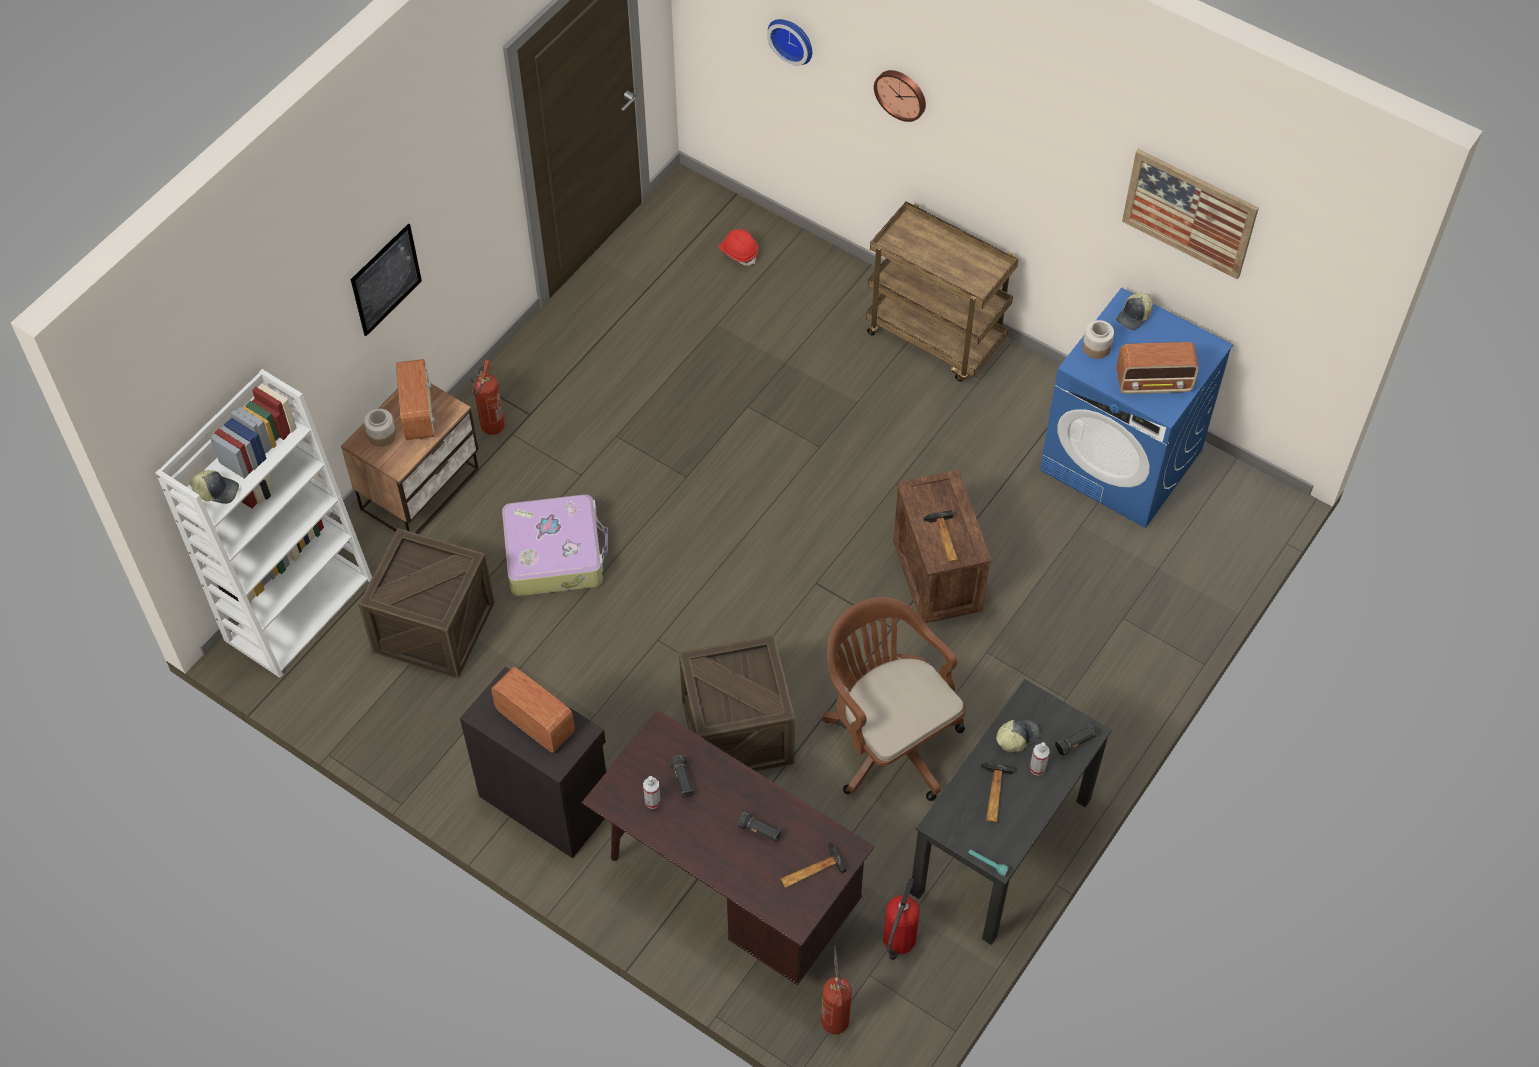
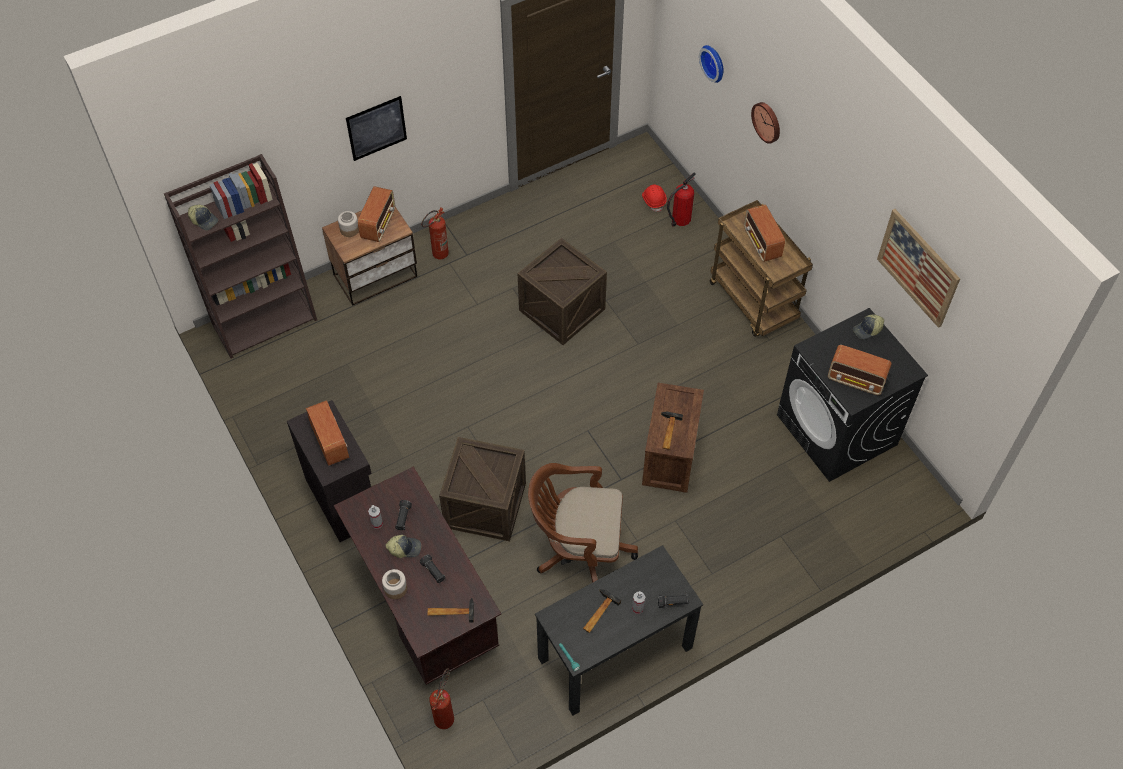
camera: 25 degrees right, 0 degrees up
white bookcase [156,369,372,678] -> brown bookcase [164,154,317,358]
crate [358,528,495,679] -> crate moved to [517,238,607,345]
suitcase [502,494,608,596] -> none
brown office chair [822,597,966,801] -> brown office chair turned 75 degrees counterclockwise [528,463,638,583]
fire extinguisher [883,878,920,960] -> fire extinguisher moved to [667,173,696,226]
cap [996,720,1040,752] -> cap moved to [386,535,421,558]
blue washing machine [1040,287,1233,528] -> black washing machine [777,308,928,482]
jar [1082,320,1114,359] -> jar moved to [382,569,407,599]
none -> radio [744,205,785,262]

